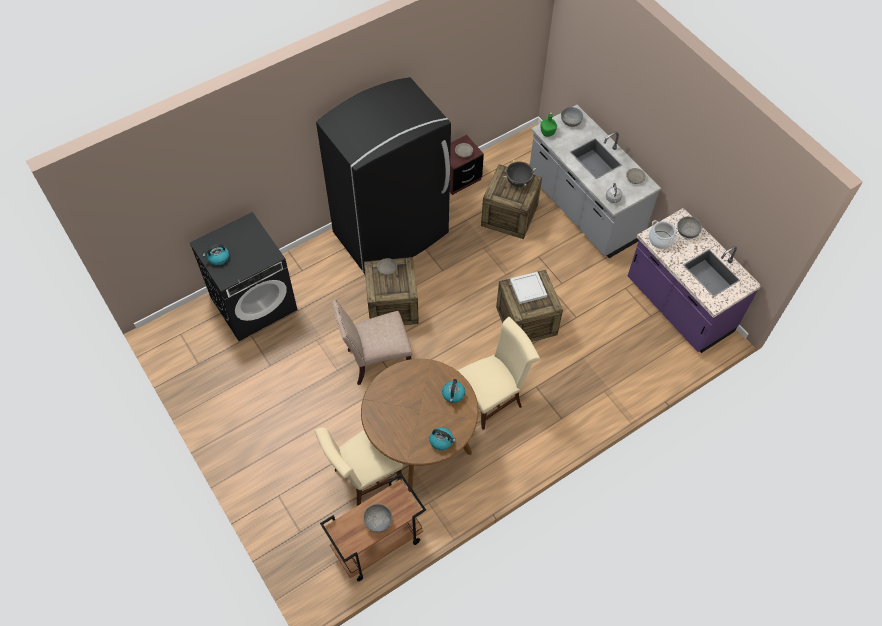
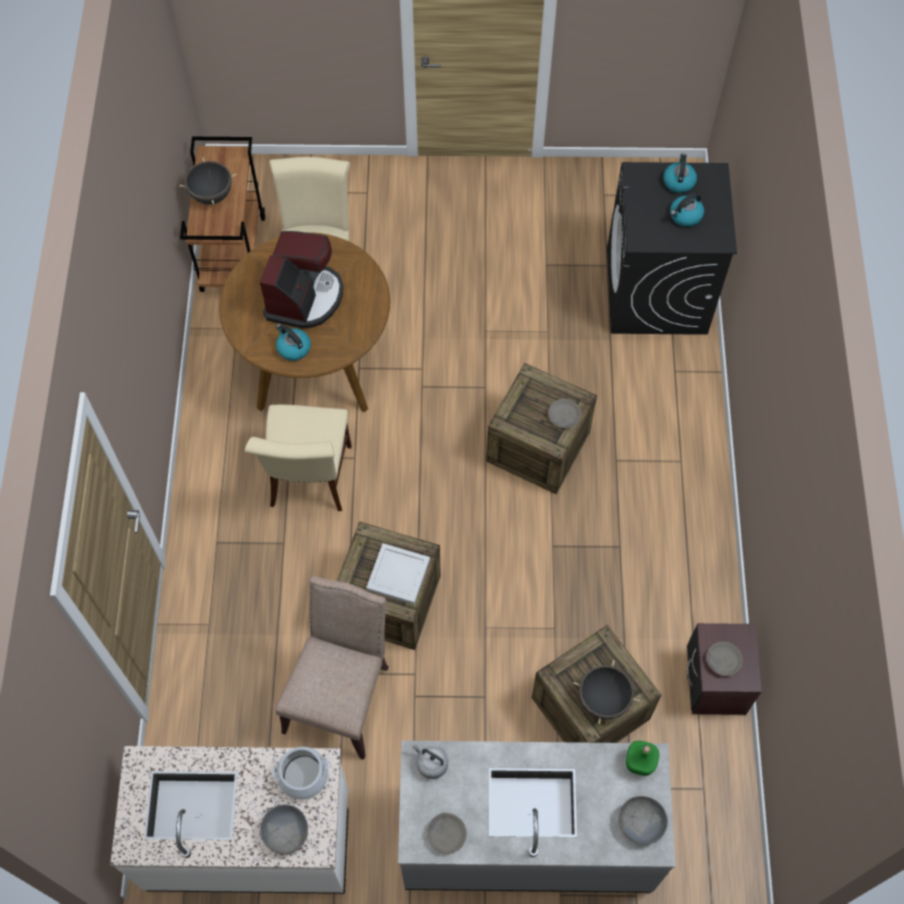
camera: 125 degrees right, 5 degrees up
black fridge [316,77,451,274] -> none
beige chair [332,300,413,385] -> beige chair moved to [275,576,389,760]
grey bowl [363,504,392,533] -> black cooking pot [179,157,237,205]
kettle [429,427,456,450] -> kettle moved to [670,193,704,227]
purple counter [628,208,761,353] -> white counter [110,746,349,894]
none -> coffee machine [260,231,343,329]

